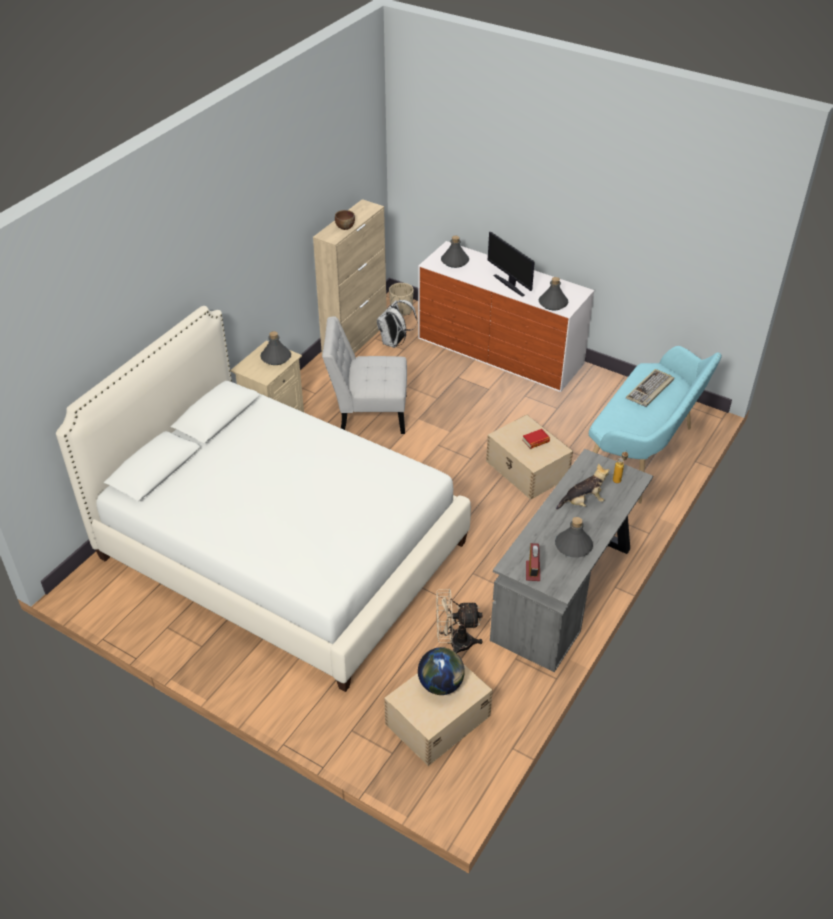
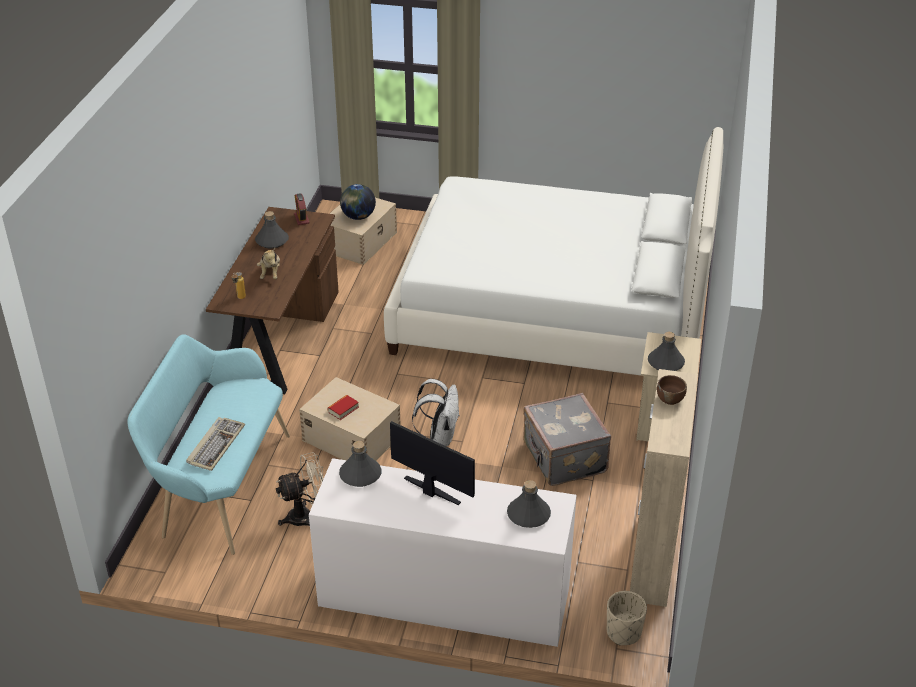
camera: 160 degrees right, 5 degrees down
white chair [322,316,407,434] -> grey suitcase [523,393,611,486]
white backpack [377,300,417,348] -> white backpack moved to [412,379,459,446]
beige fan [436,589,482,653] -> beige fan moved to [276,452,324,526]
grey desk [490,449,653,672] -> brown desk [206,207,339,394]
plush toy [556,463,610,510] -> plush toy turned 60 degrees counterclockwise [257,248,280,279]

